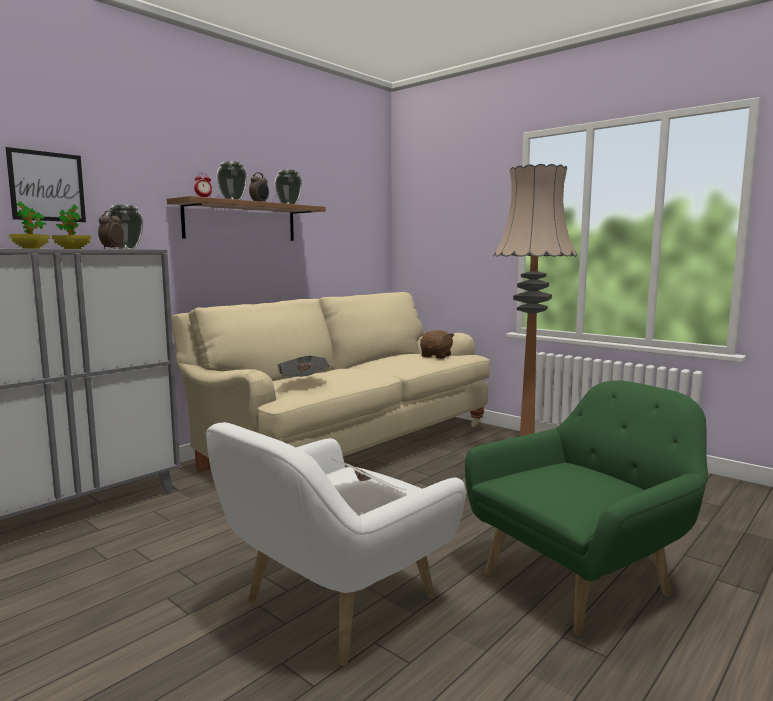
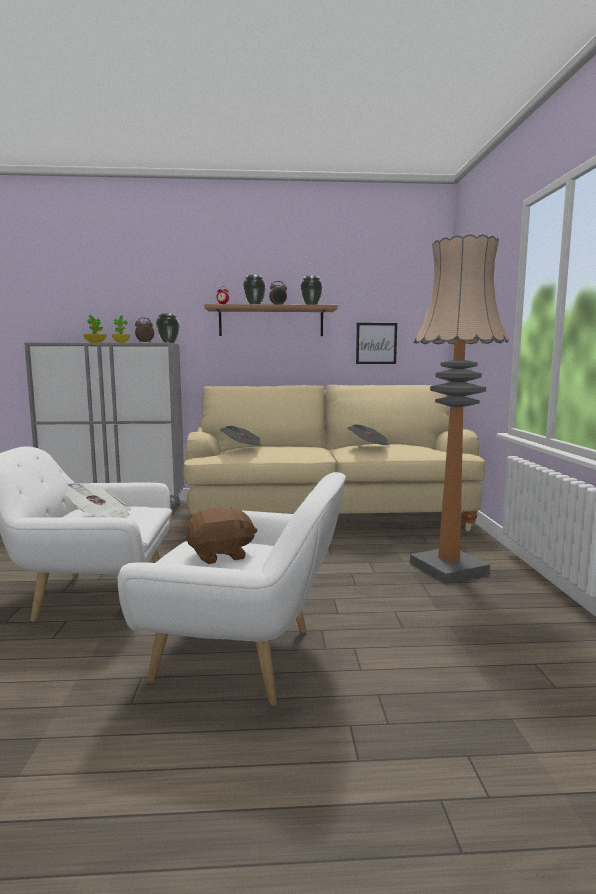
camera: 45 degrees right, 0 degrees up
picture [6,147,86,222] -> picture moved to [356,323,397,364]
brown plush toy [420,330,454,359] -> brown plush toy moved to [185,507,257,564]
green armchair [465,380,708,636] -> white armchair [118,472,346,706]
none -> newspaper [348,425,389,445]

